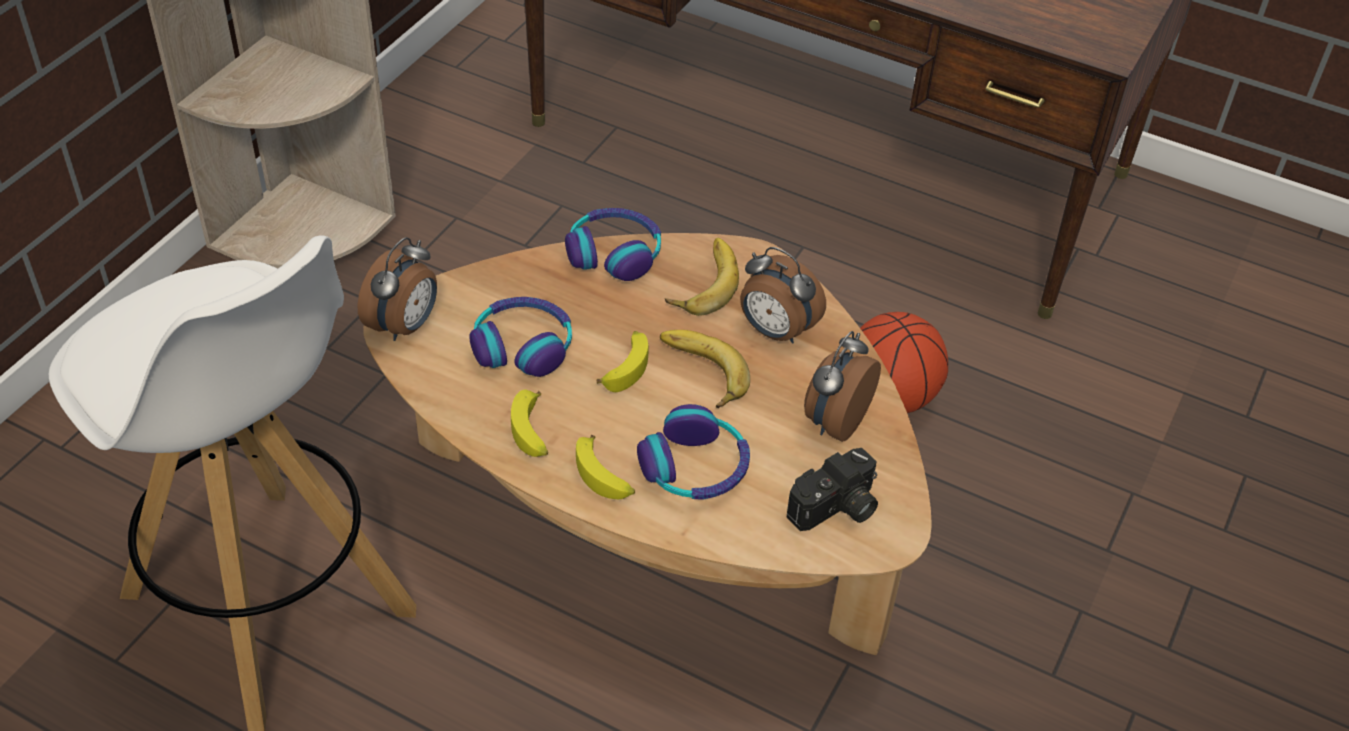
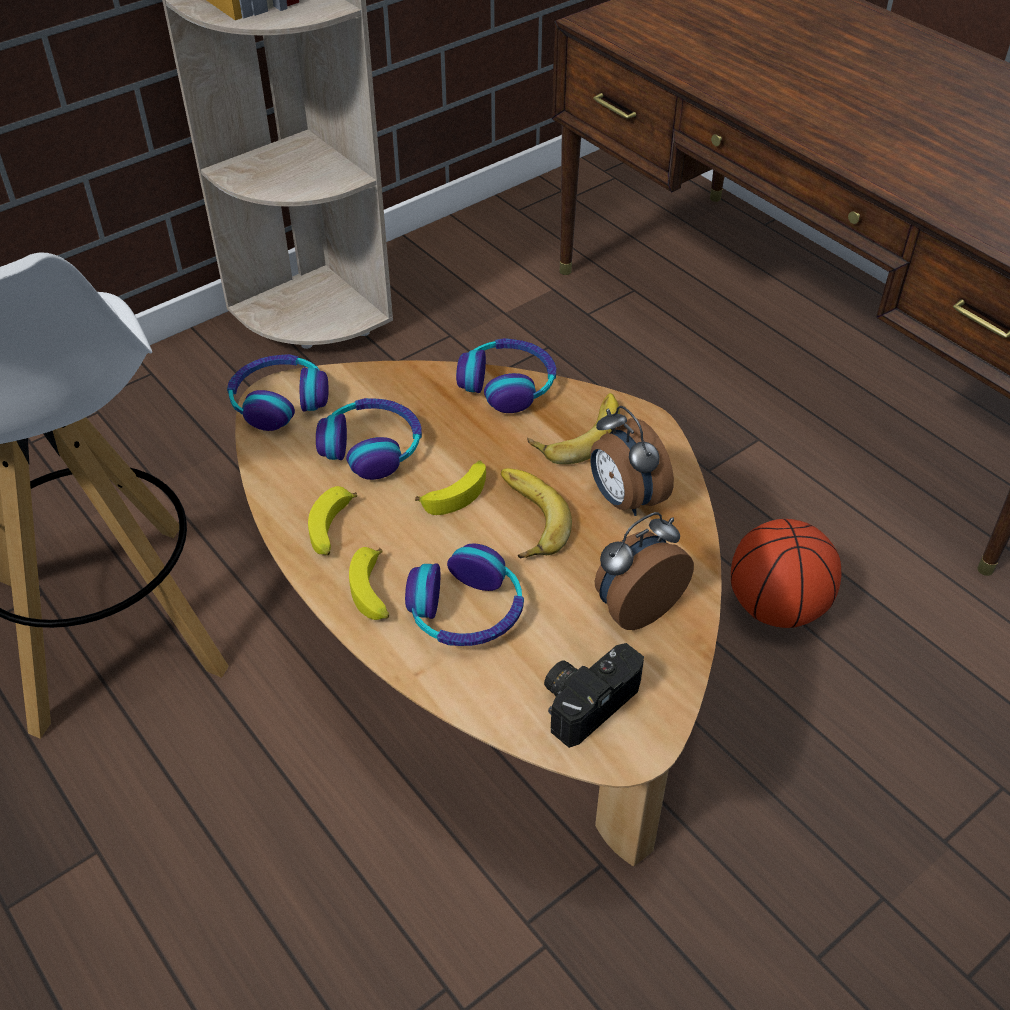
camera: 25 degrees right, 0 degrees up
alarm clock [357,237,437,341] -> headphones [227,354,329,431]
camera [786,448,878,531] -> camera turned 150 degrees clockwise [544,643,644,748]

